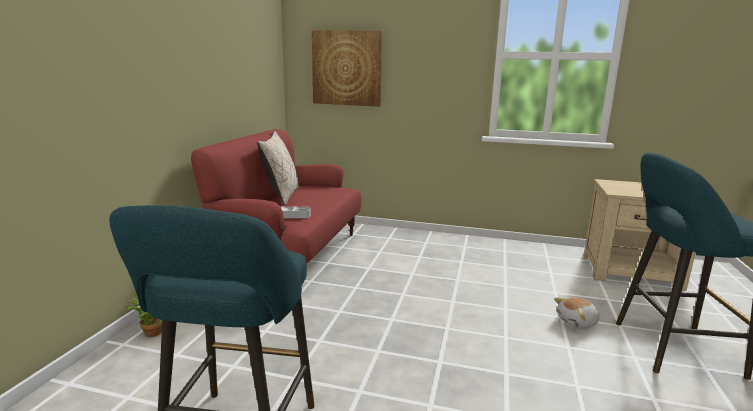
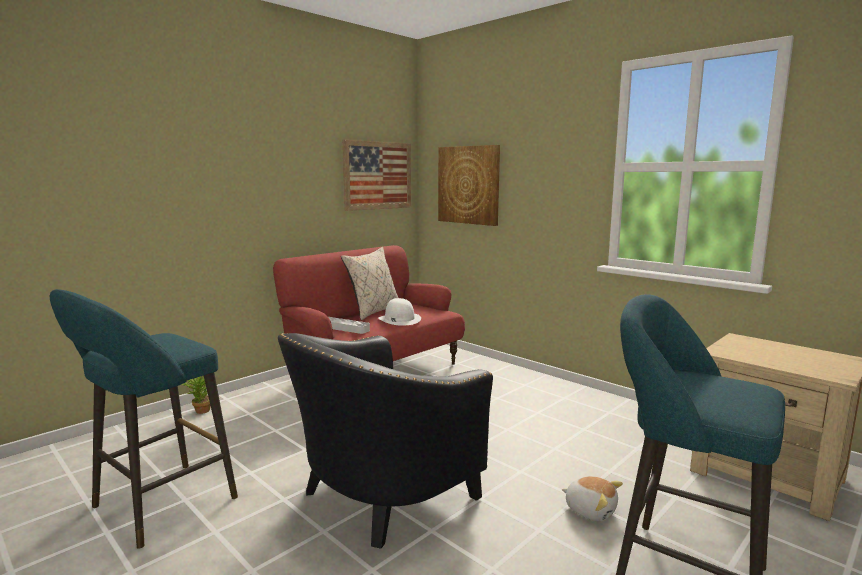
camera: 30 degrees right, 5 degrees down
plush toy [554,297,600,329] -> plush toy turned 150 degrees counterclockwise [562,476,623,521]
none -> black armchair [278,333,493,549]
none -> picture [342,140,411,211]
none -> white hat [378,298,421,326]

